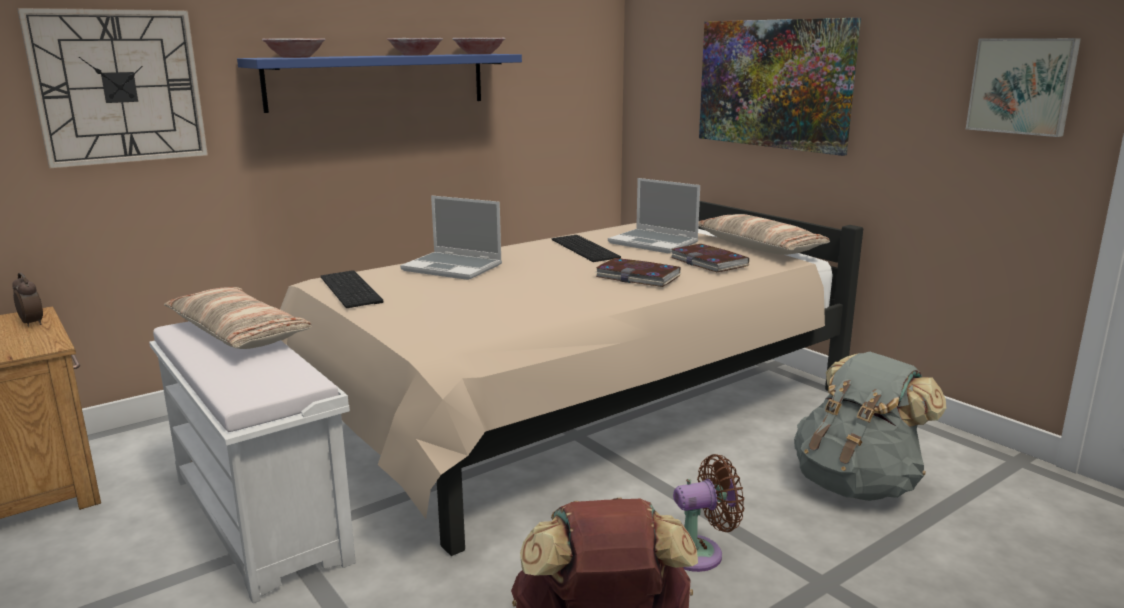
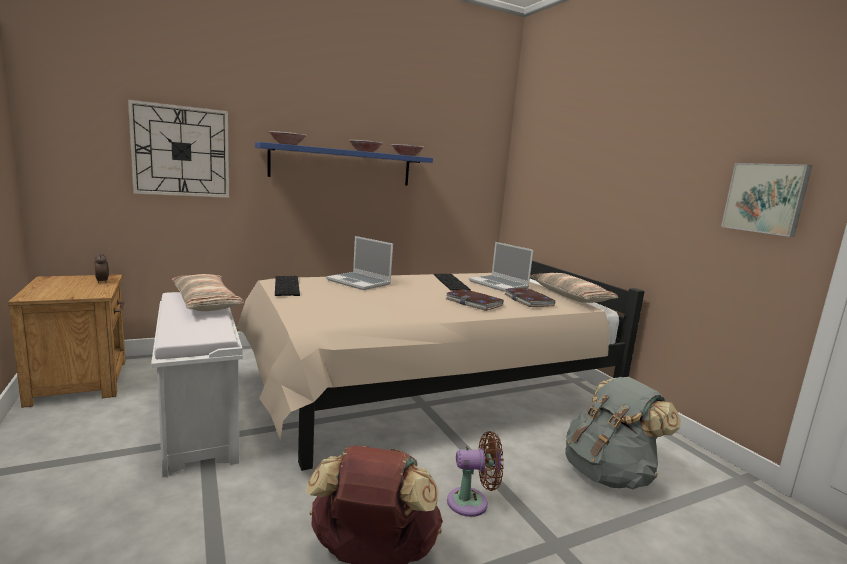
camera: 10 degrees right, 5 degrees down
picture [699,18,861,156] -> none

